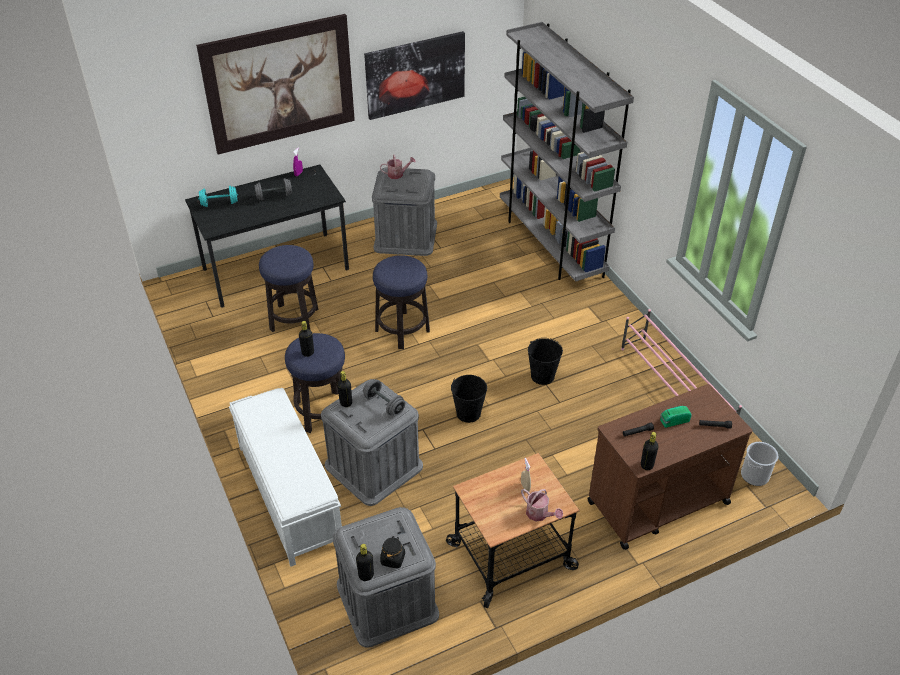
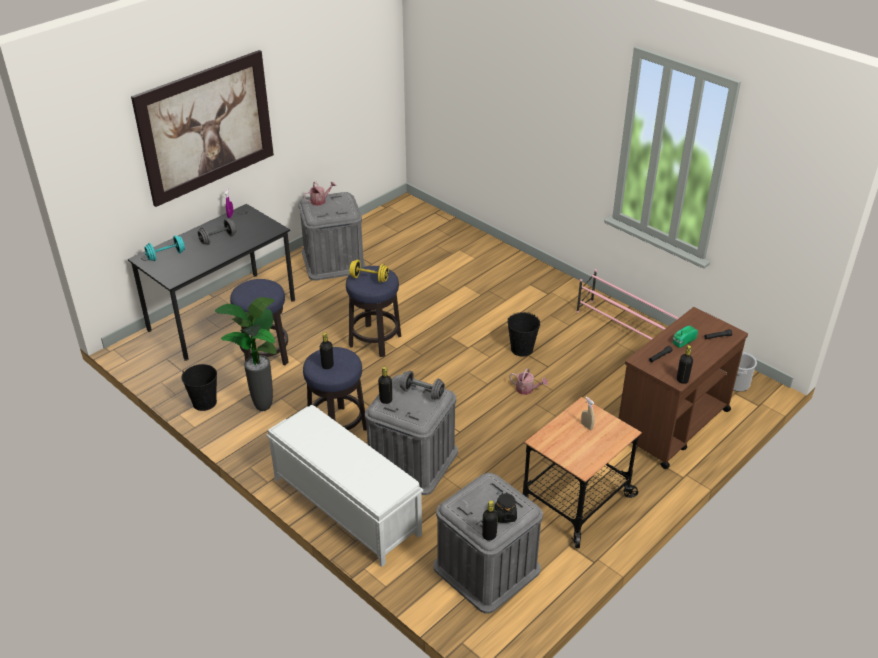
camera: 20 degrees left, 5 degrees down
picture [364,31,465,120] -> none
black bucket [451,375,487,423] -> black bucket moved to [181,364,217,411]
grey bookcase [500,22,634,282] -> none
watering can [521,489,563,521] -> watering can moved to [509,368,548,395]
none -> potted plant [215,297,277,411]
none -> yellow dumbbell [349,260,389,283]

